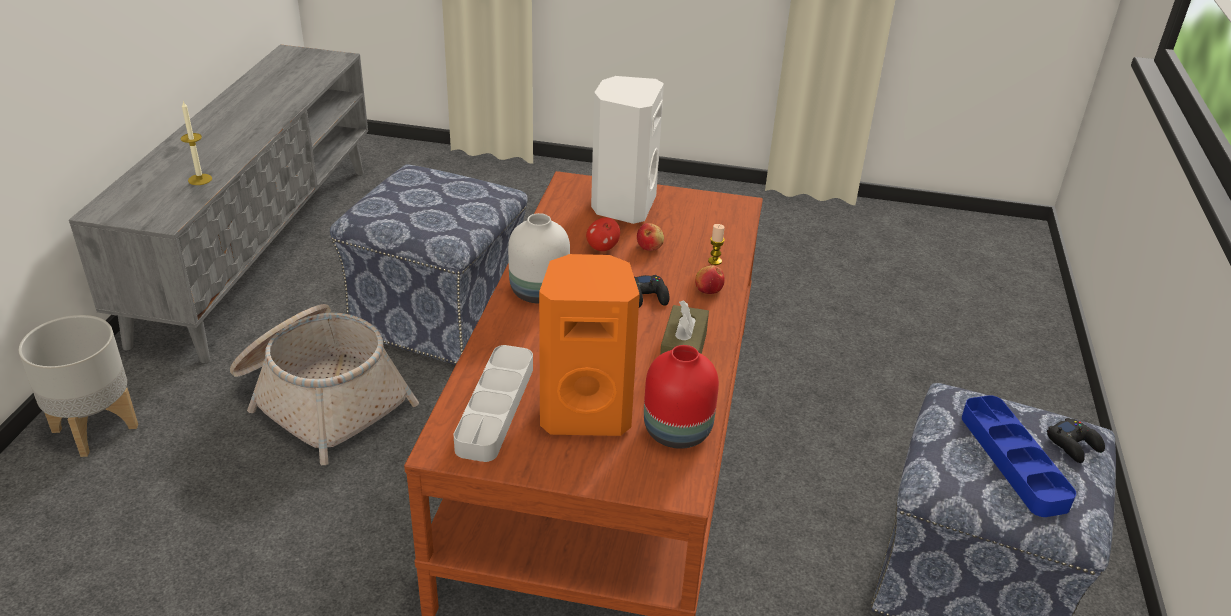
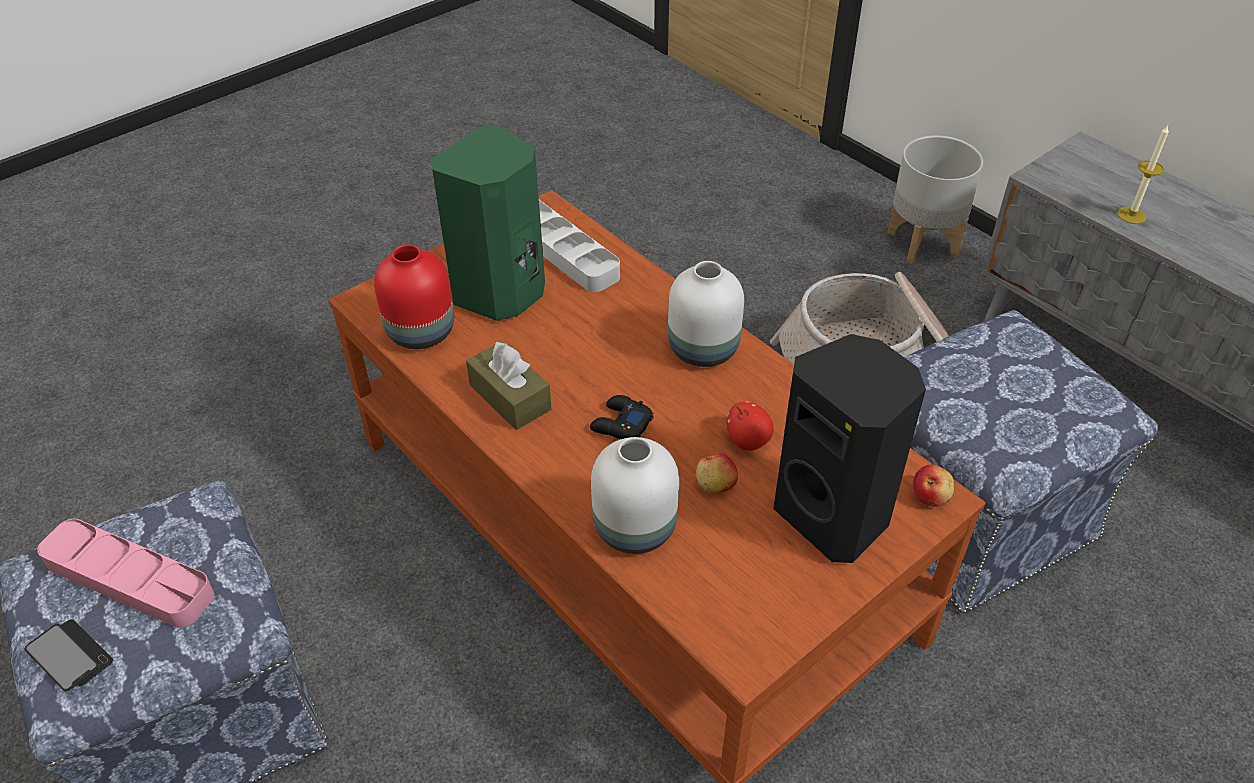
camera: 130 degrees right, 10 degrees up
orange speaker [539,254,640,436] -> green speaker [431,126,545,321]
white speaker [591,76,664,224] -> black speaker [773,334,926,563]
apple [695,265,725,294] -> apple moved to [913,465,954,507]
candle [708,224,725,265] -> white vase [591,437,679,554]
blue tray [962,395,1076,517] -> pink tray [37,519,214,628]
black game controller [1047,417,1105,463] -> phone [24,619,113,692]

